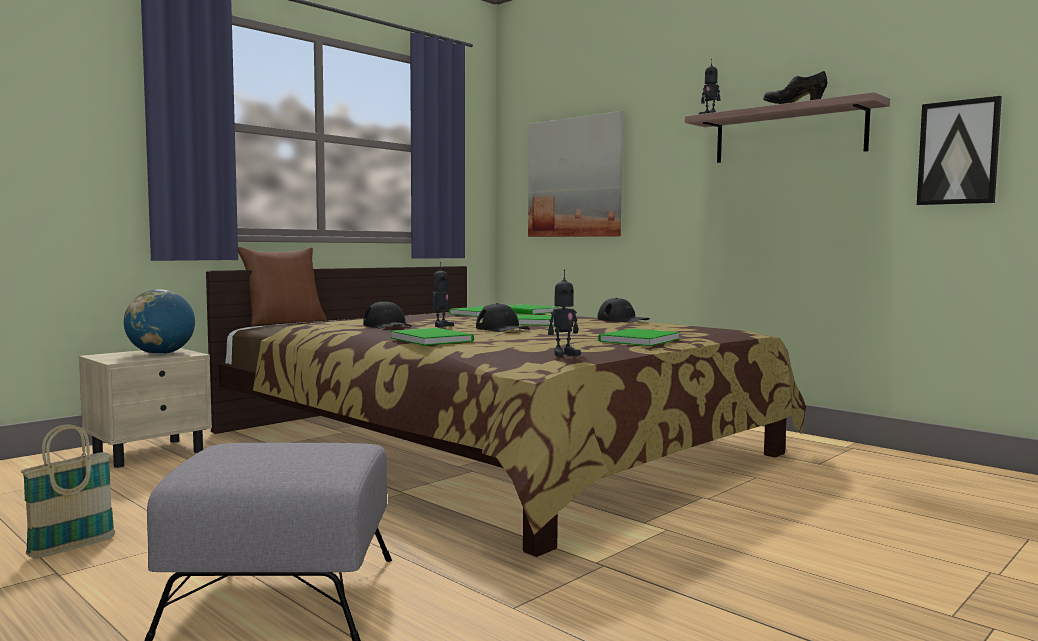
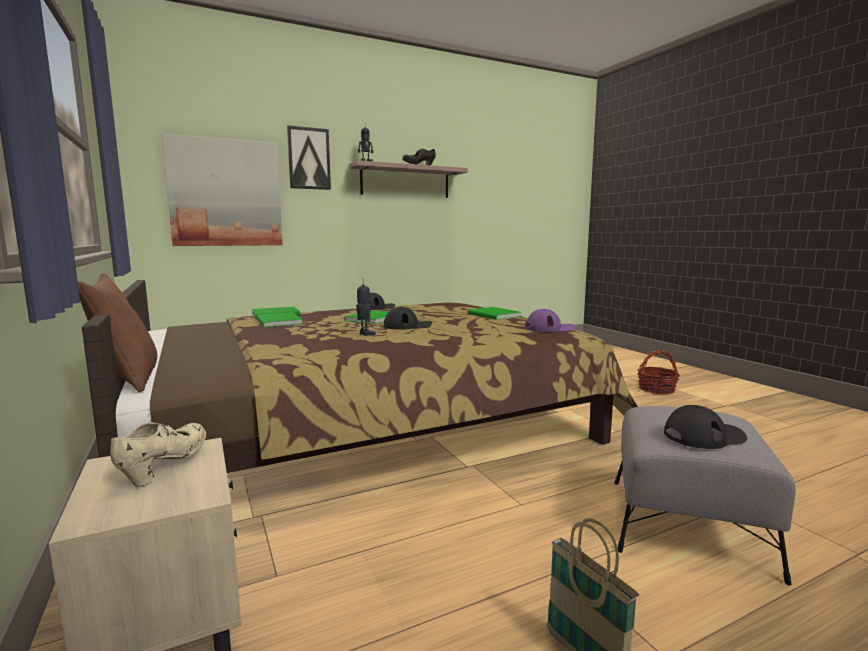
camera: 70 degrees left, 5 degrees up
globe [124,289,195,354] -> beige shoe [110,422,206,487]
black cap [363,301,412,328] -> black cap moved to [664,405,747,449]
green book [390,328,474,345] -> none
toy robot [548,269,581,357] -> purple cap [525,309,575,332]
picture [917,96,1002,205] -> picture moved to [287,125,331,190]
none -> basket [638,350,680,394]

